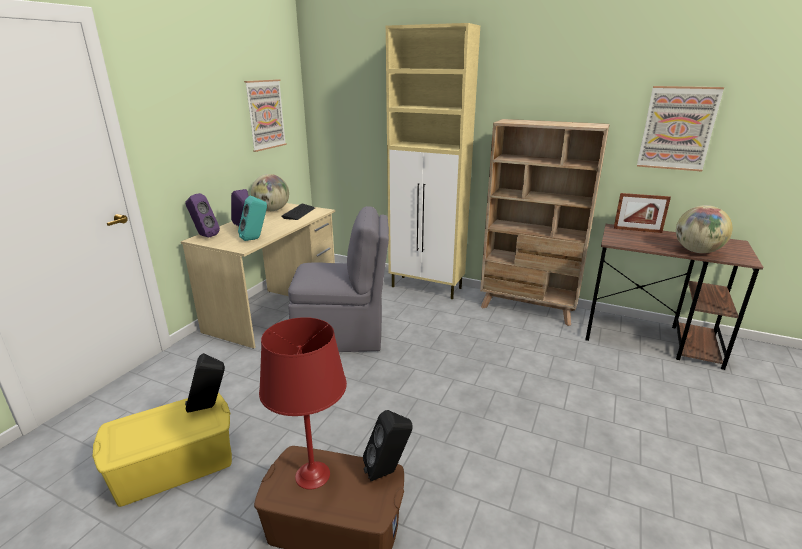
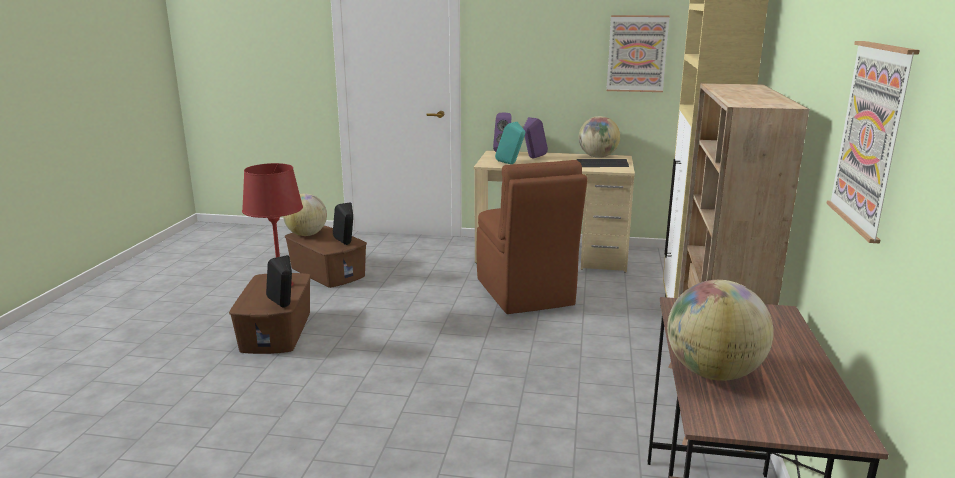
camera: 75 degrees right, 5 degrees down
yellow storage box [93,393,232,507] -> brown storage box [285,226,367,288]
grey chair [288,206,389,352] -> brown chair [476,160,587,314]
picture frame [614,193,671,233] -> none
none -> globe [283,193,327,236]

